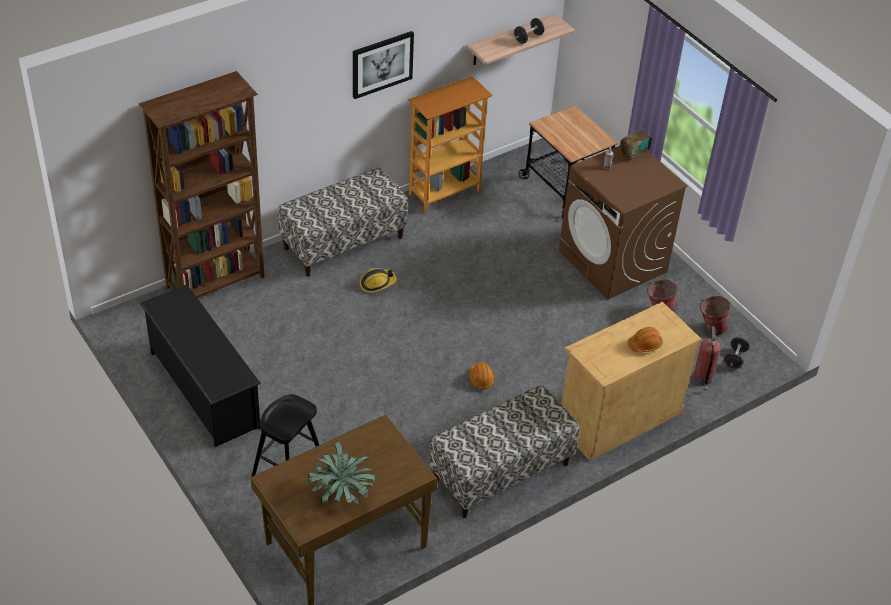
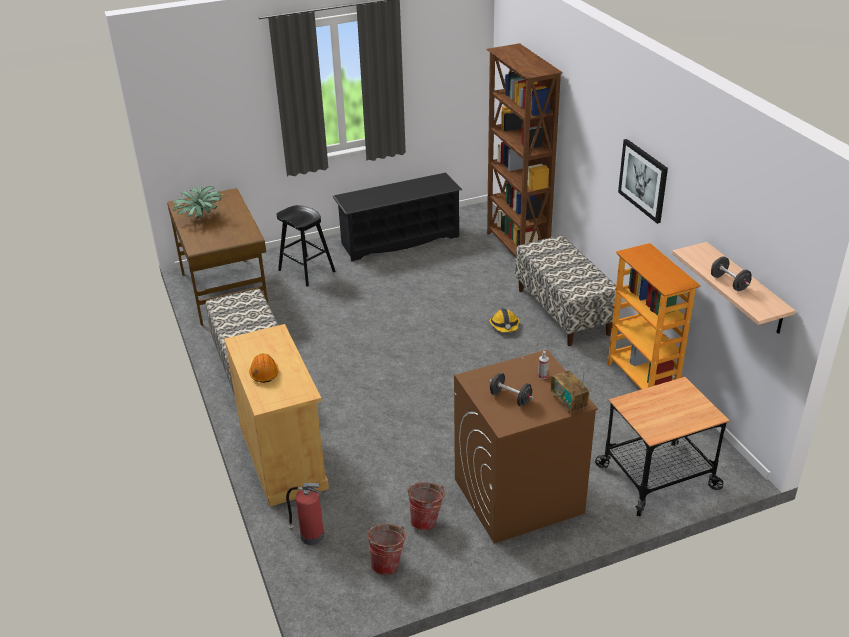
camera: 105 degrees right, 10 degrees down
orange hard hat [469,362,495,389] -> none
black dumbbell [724,337,749,369] -> black dumbbell moved to [489,373,534,407]

